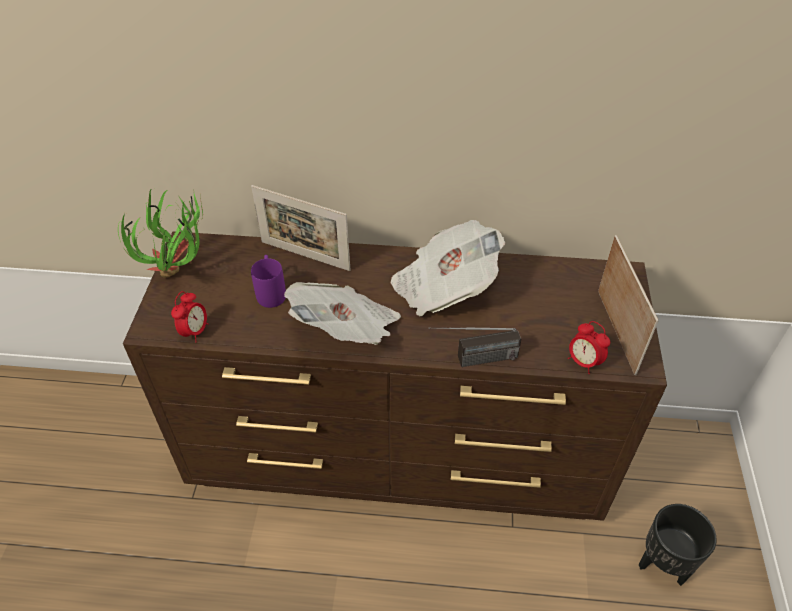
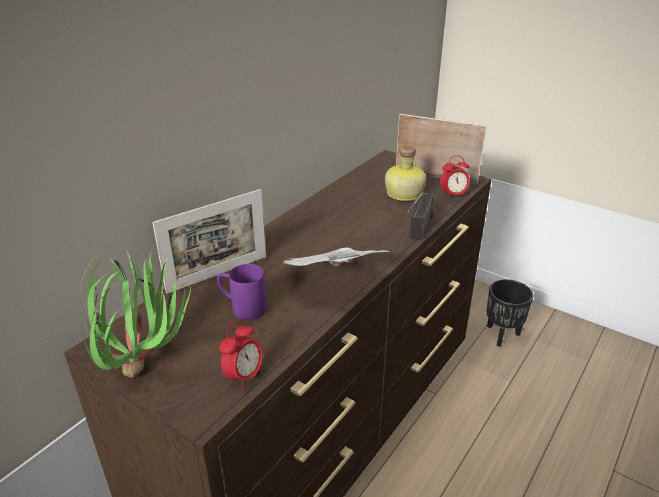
camera: 60 degrees left, 15 degrees down
alarm clock [171,291,208,343] -> alarm clock turned 75 degrees clockwise [219,321,263,390]
newspaper [391,220,505,317] -> none
none -> bottle [385,145,426,201]

